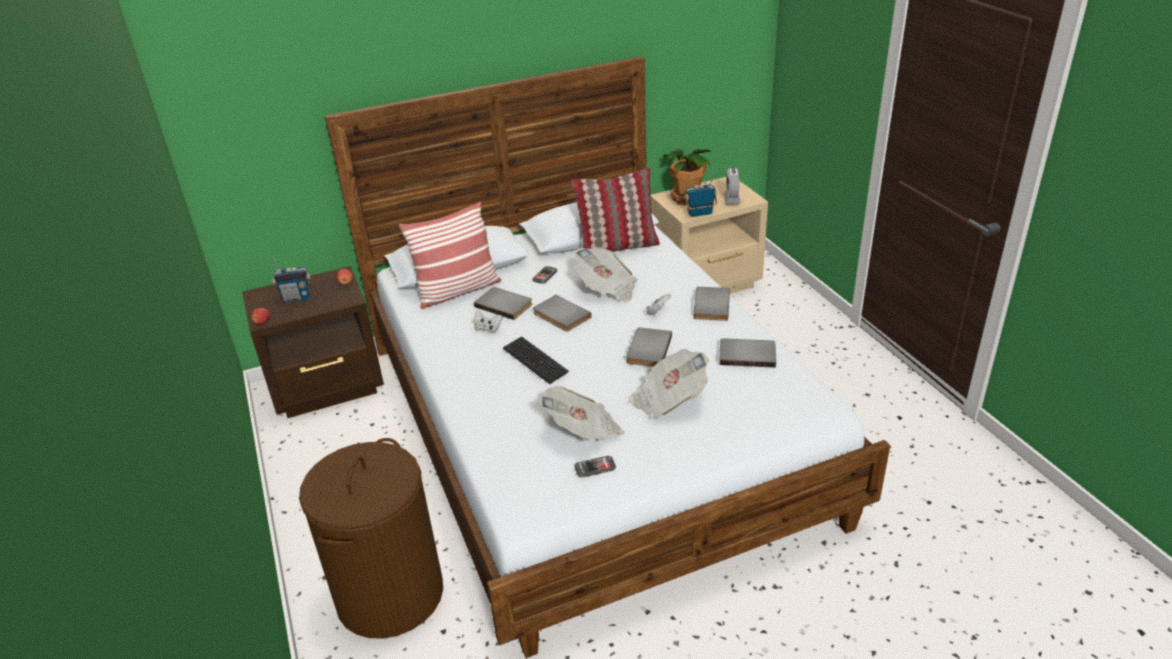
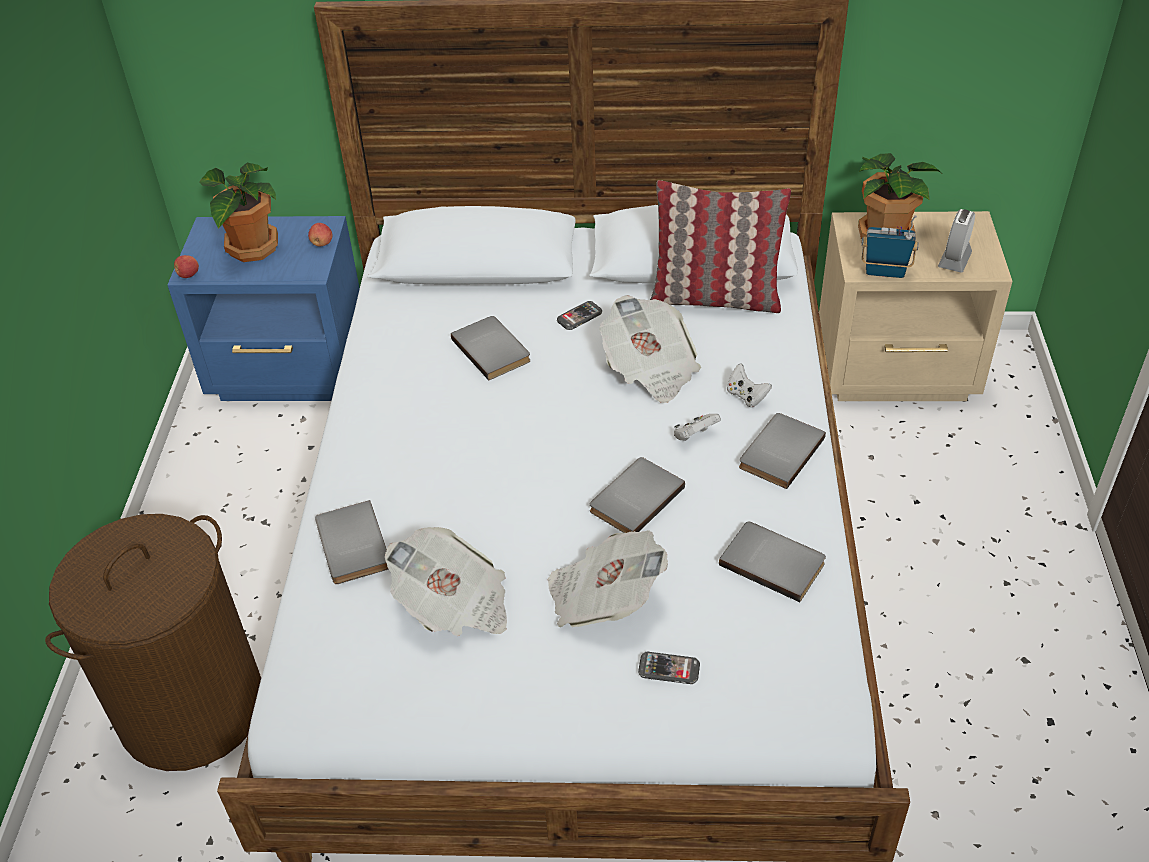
camera: 25 degrees right, 10 degrees up
brown nightstand [242,266,384,418] -> blue nightstand [168,216,360,401]
radio [271,256,312,303] -> potted plant [199,163,278,262]
pillow [399,202,501,309] -> none
white game controller [474,310,503,333] -> white game controller moved to [727,363,772,407]
keyboard [503,336,569,384] -> none
grey book [533,295,591,331] -> grey book moved to [315,500,389,584]
phone [575,456,616,478] -> phone moved to [638,652,700,684]

